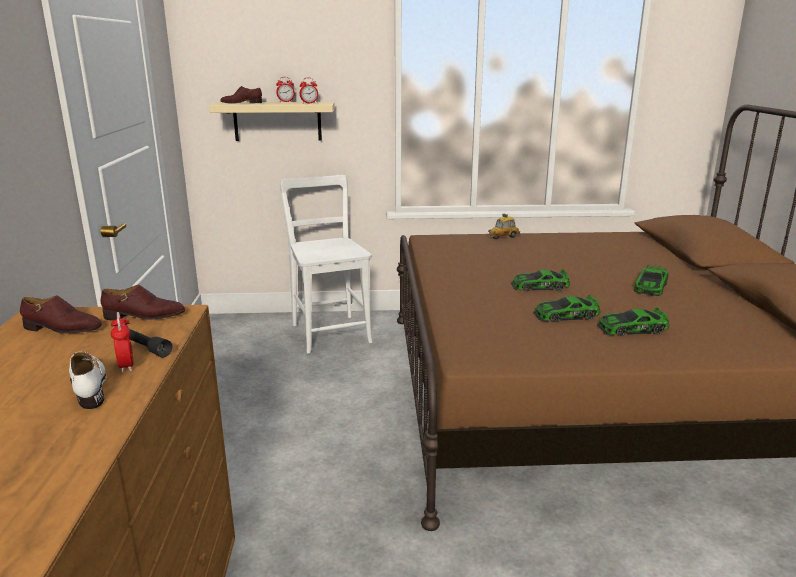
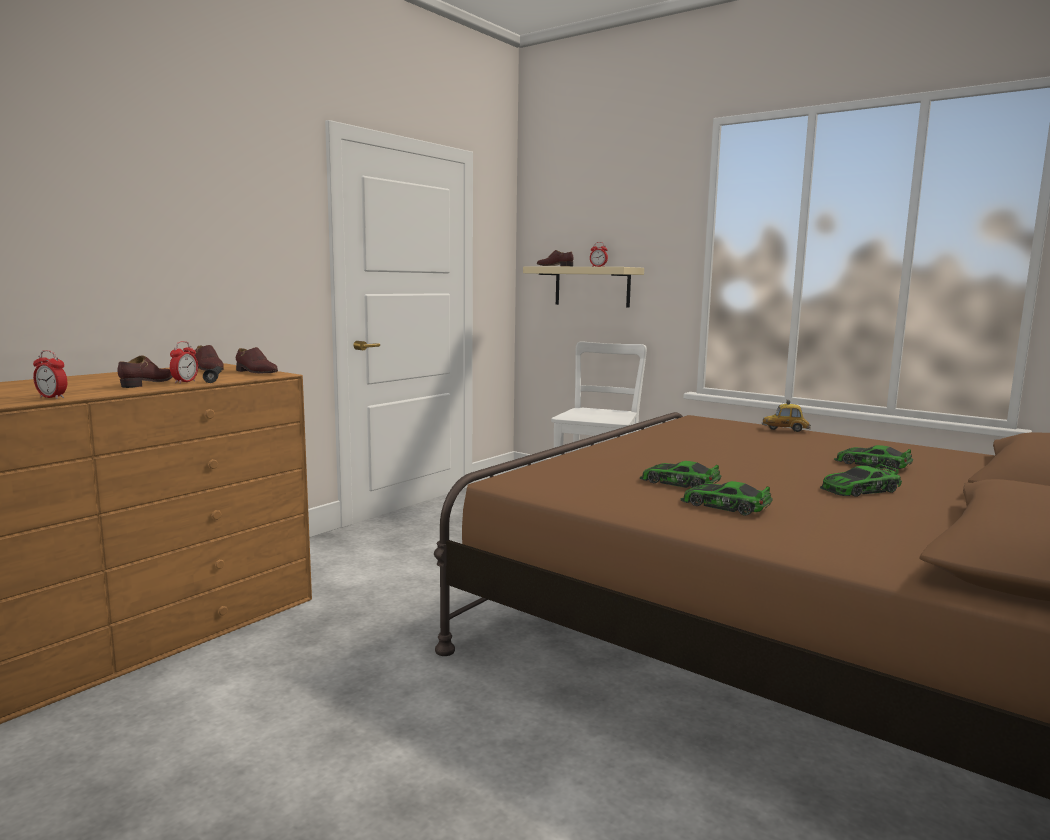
camera: 40 degrees right, 10 degrees down
white shoe [69,351,107,409] -> brown shoe [117,356,173,388]
alarm clock [300,78,318,104] -> alarm clock moved to [33,350,67,399]
toy car [510,269,570,291] -> toy car moved to [834,445,913,471]

